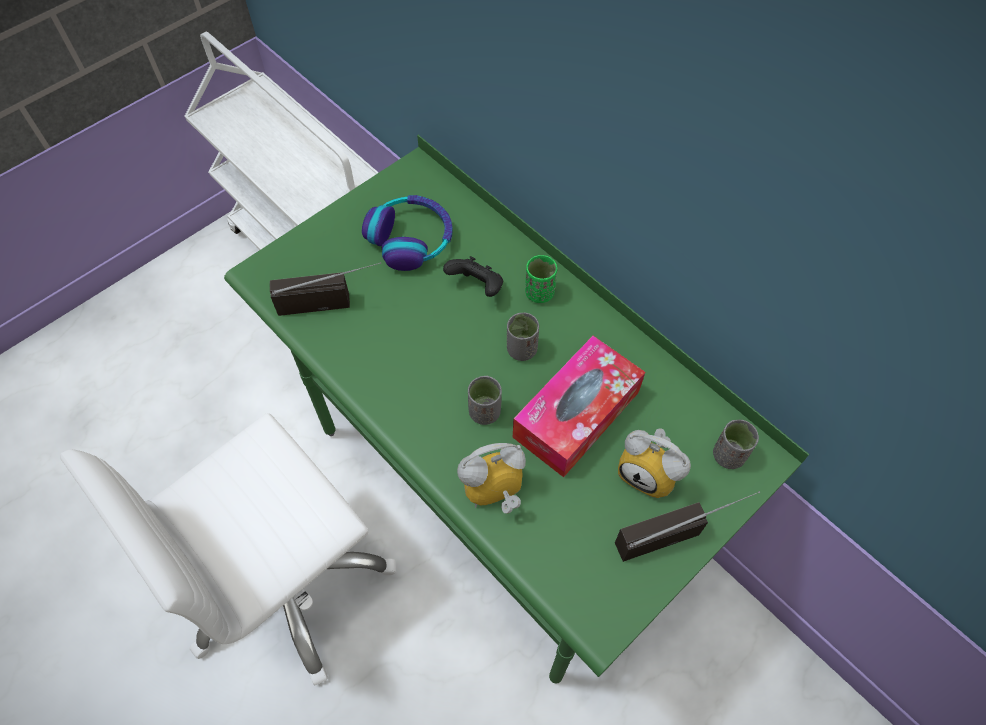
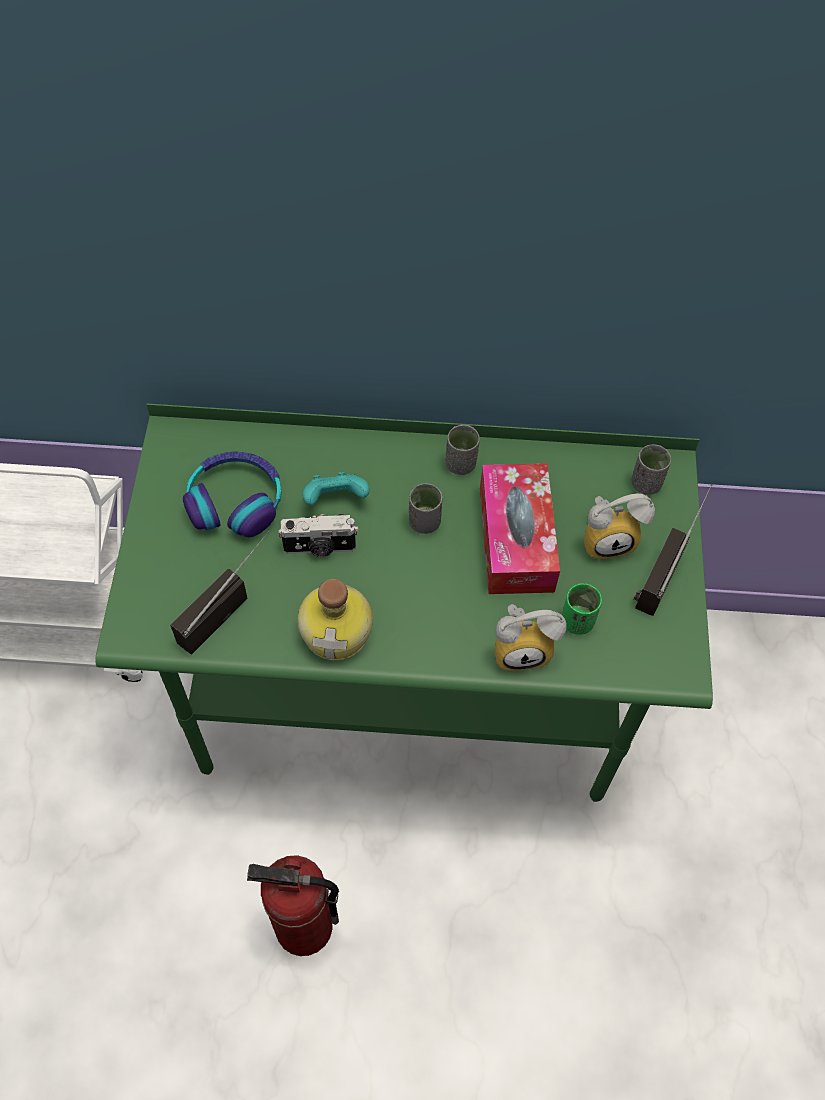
camera: 45 degrees left, 0 degrees up
white office chair [60,413,396,685] -> fire extinguisher [247,855,339,956]
black game controller [443,256,503,297] -> turquoise game controller [303,472,370,505]
alarm clock [457,443,526,514] -> alarm clock turned 120 degrees counterclockwise [495,604,567,671]
grey cup [468,376,502,425] -> grey cup moved to [445,425,480,475]
green cup [525,255,557,303] -> green cup moved to [562,583,602,635]
none -> camera [278,514,358,557]
none -> bottle [297,579,373,660]

